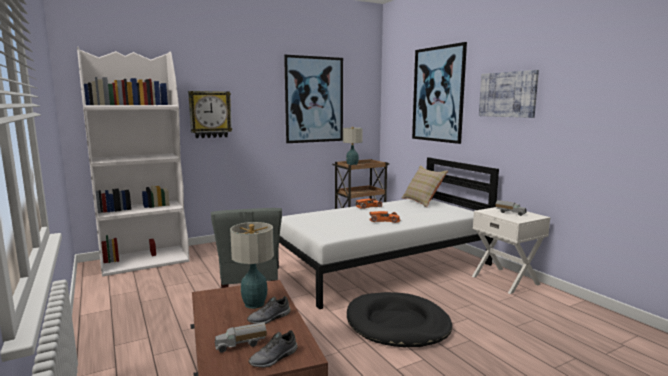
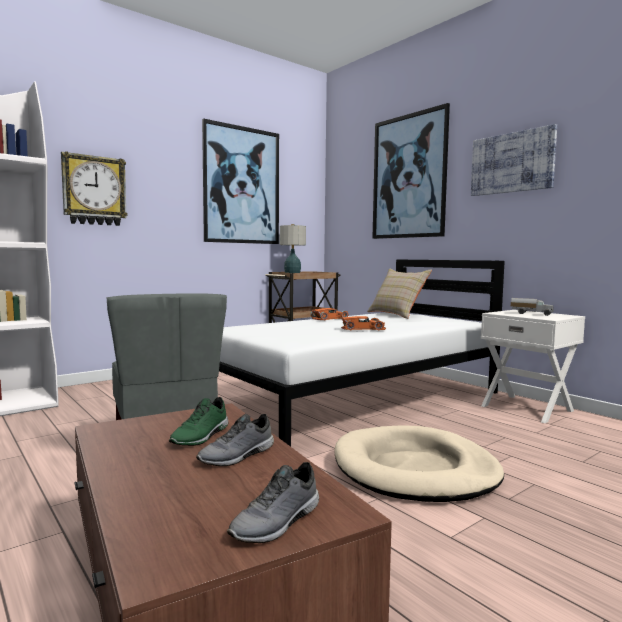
camera: 10 degrees left, 5 degrees down
toy truck [215,322,267,353] -> none
table lamp [230,222,274,309] -> green shoe [169,397,229,446]
black dog bed [347,292,452,347] -> beige dog bed [335,425,504,502]

